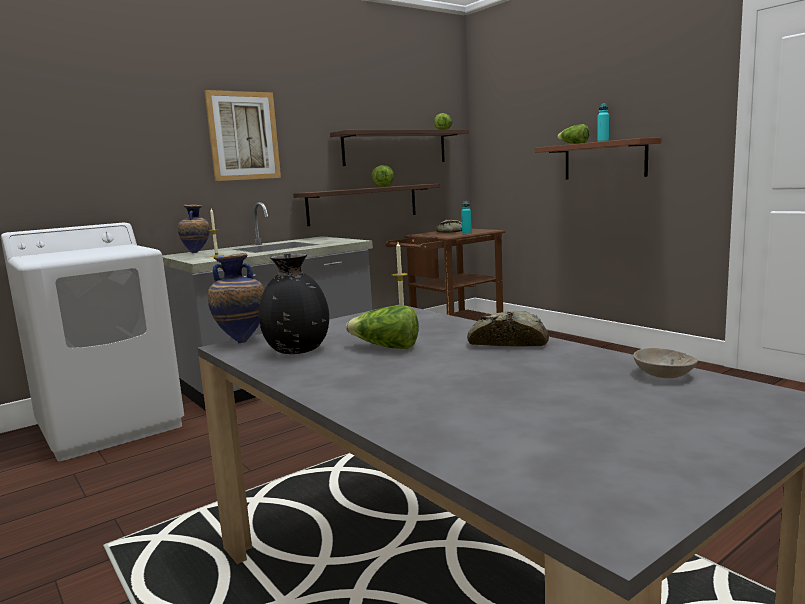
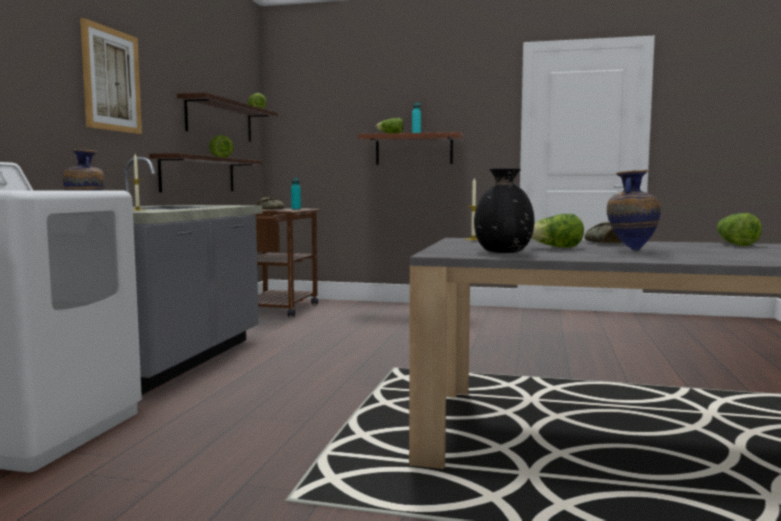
camera: 40 degrees left, 5 degrees down
vase [208,253,264,344] -> vase moved to [607,169,661,251]
beige bowl [633,348,698,378] -> lettuce [717,213,762,246]

